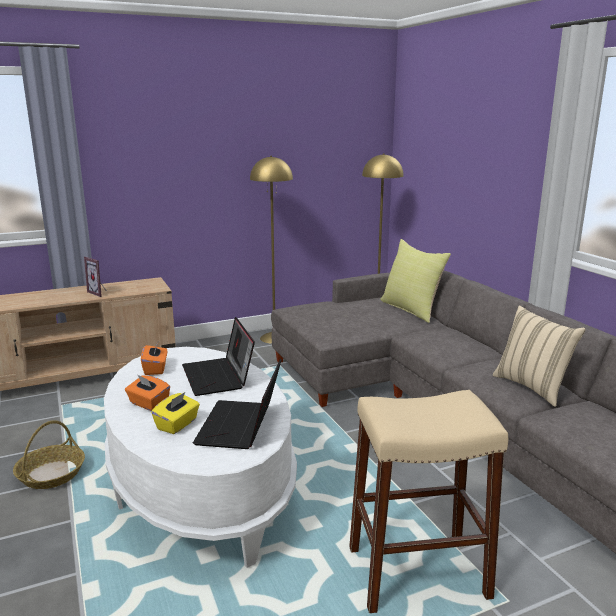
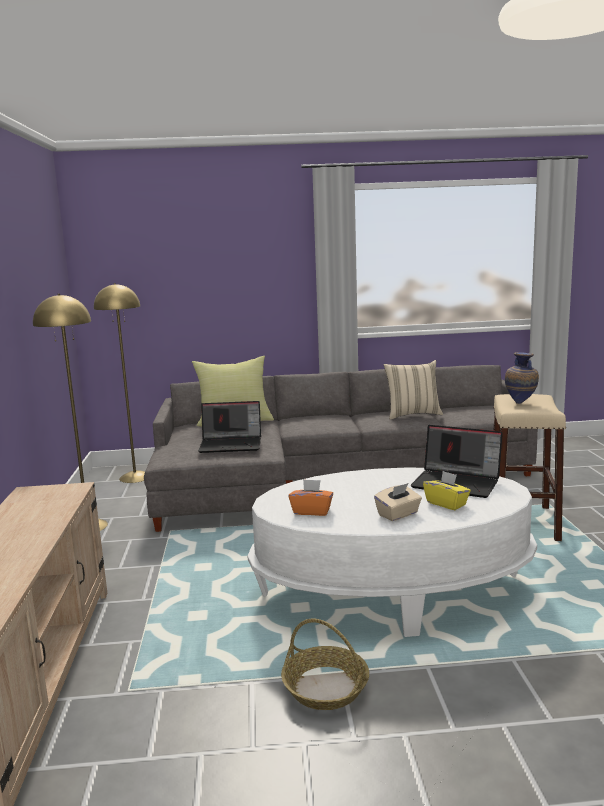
camera: 70 degrees left, 5 degrees down
picture frame [84,257,107,297] -> none
orange tissue box [125,375,170,411] -> beige tissue box [374,483,422,521]
laptop [182,317,255,396] -> laptop moved to [198,401,261,453]
none -> vase [505,352,539,404]

